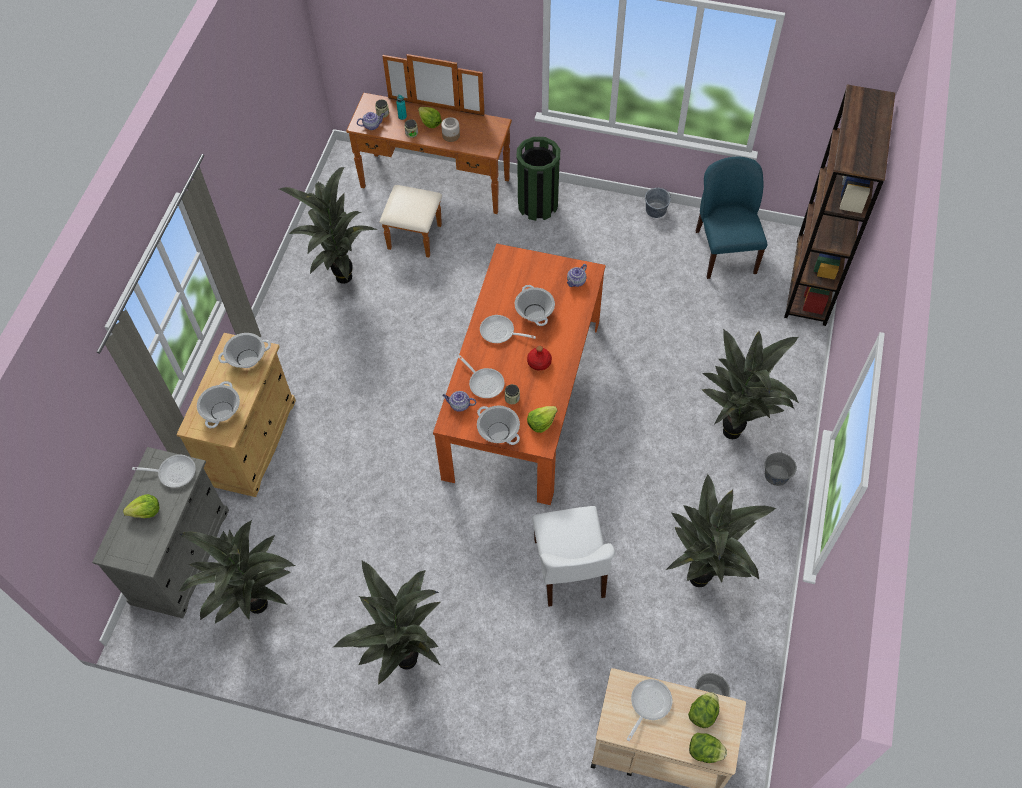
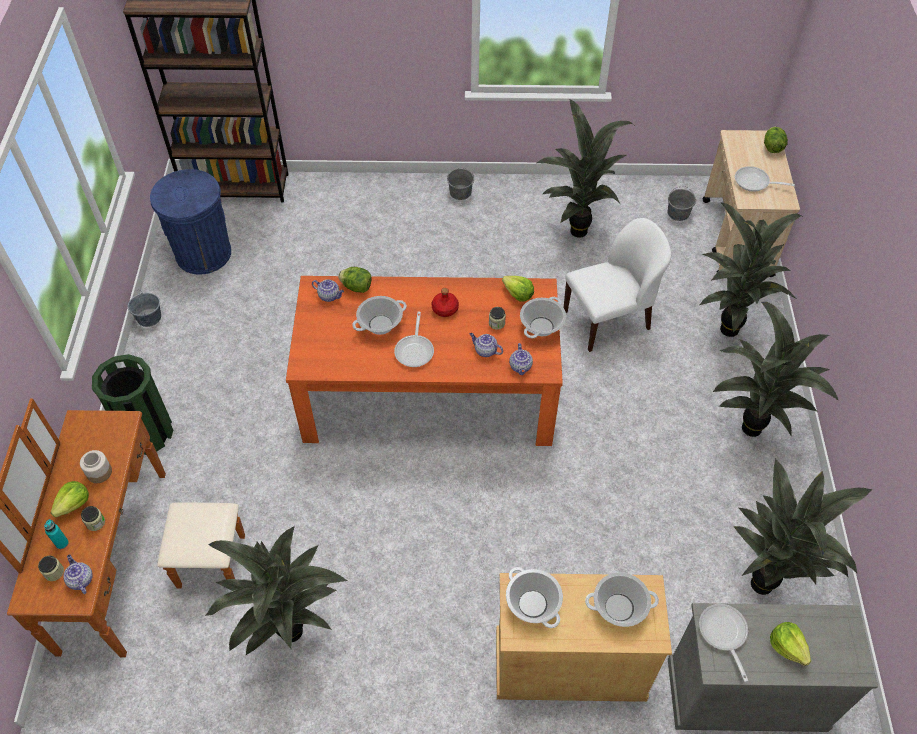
camera: 105 degrees left, 5 degrees down
frying pan [458,355,505,398] -> teapot [470,333,503,357]
lettuce [688,692,719,728] -> lettuce moved to [338,267,372,293]
blue chair [696,157,767,279] -> blue trash can [150,169,231,275]
potted plant [702,329,799,439] -> potted plant moved to [700,202,802,337]

